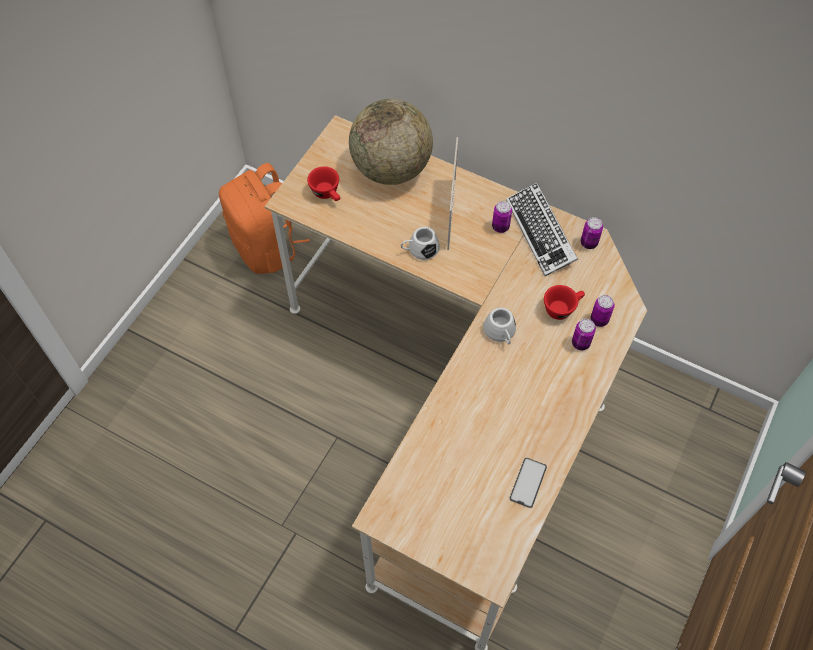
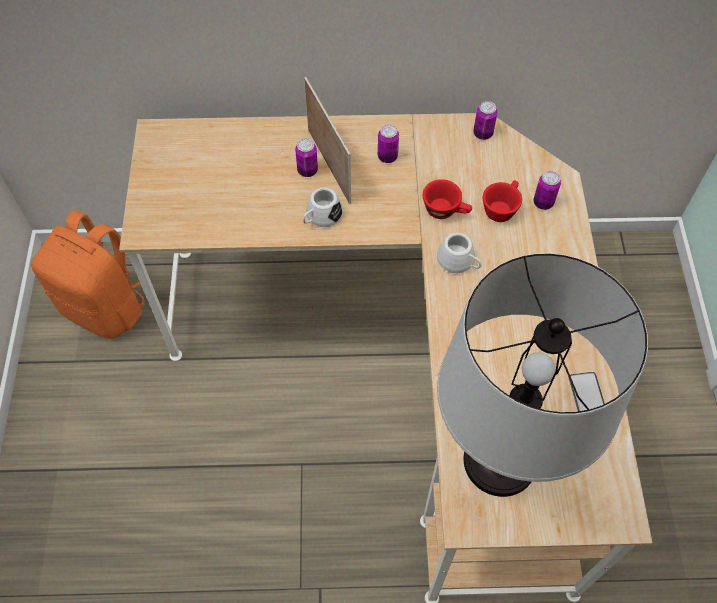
camera: 30 degrees left, 0 degrees up
red cup [307,166,340,201] -> red cup moved to [423,179,472,219]
globe [349,99,433,185] -> none
keyboard [506,182,578,276] -> none
can [572,319,596,350] -> can moved to [295,138,318,177]
none -> table lamp [437,253,648,497]

